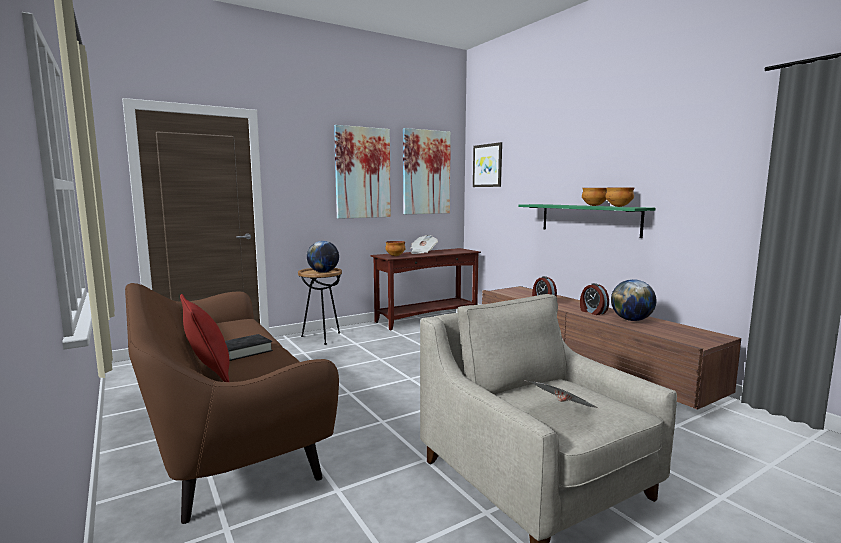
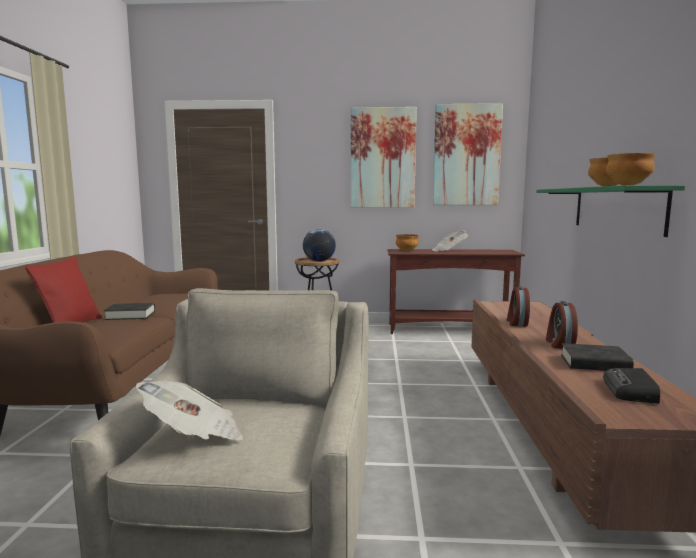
camera: 35 degrees right, 0 degrees up
picture [473,142,502,187] -> none
globe [611,279,656,321] -> black book [561,343,634,371]
none -> radio [603,368,660,404]

